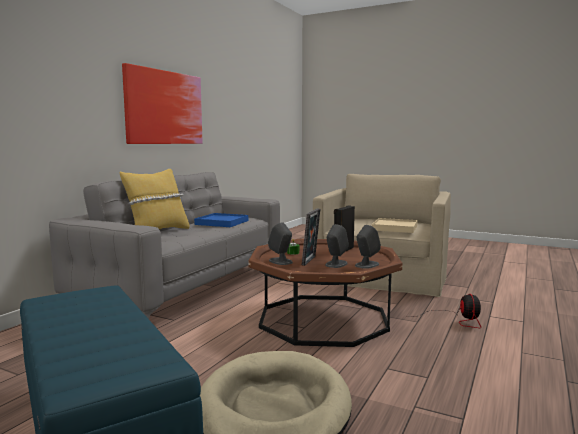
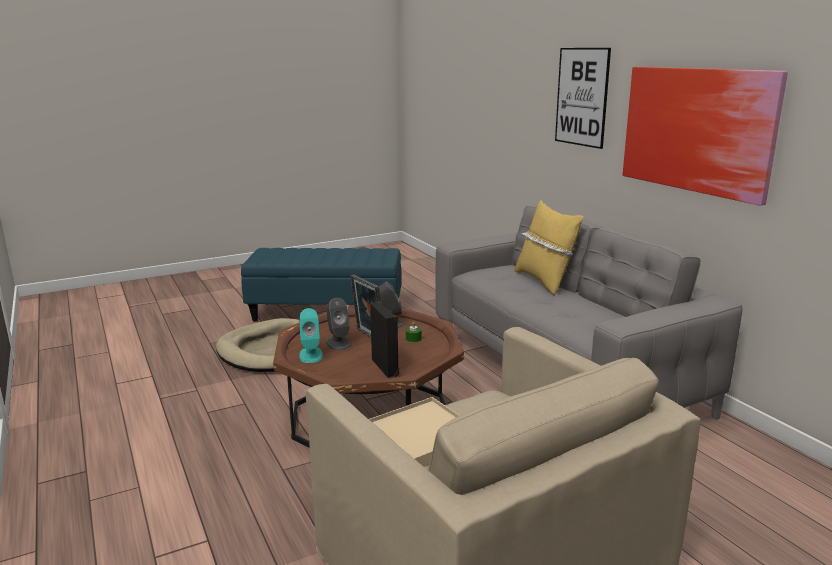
camera: 125 degrees right, 10 degrees up
blue tray [194,213,248,227] -> none
grey speaker [355,225,381,269] -> turquoise speaker [299,308,323,363]
fan [407,294,481,328] -> none
none -> picture [555,48,611,149]

